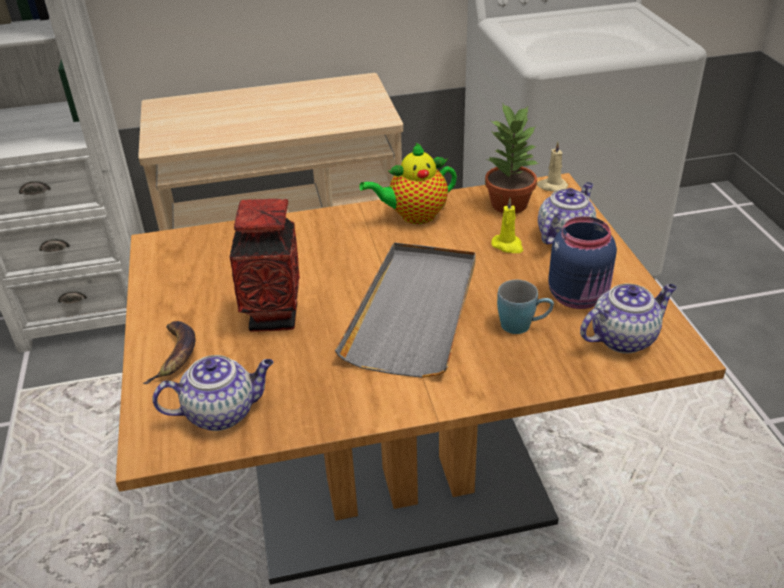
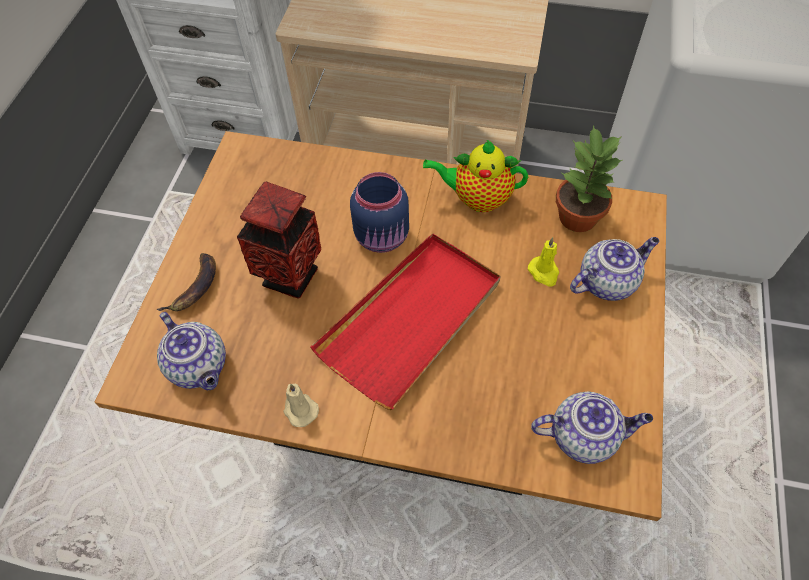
camera: 25 degrees right, 20 degrees up
teapot [152,355,274,431] -> teapot turned 45 degrees clockwise [157,312,226,390]
grey tray [335,243,476,378] -> red tray [311,233,500,410]
blue mug [497,280,554,334] -> none
beige candle [537,141,568,192] -> beige candle moved to [284,384,319,427]
blue jar [548,216,617,309] -> blue jar moved to [350,172,409,253]

